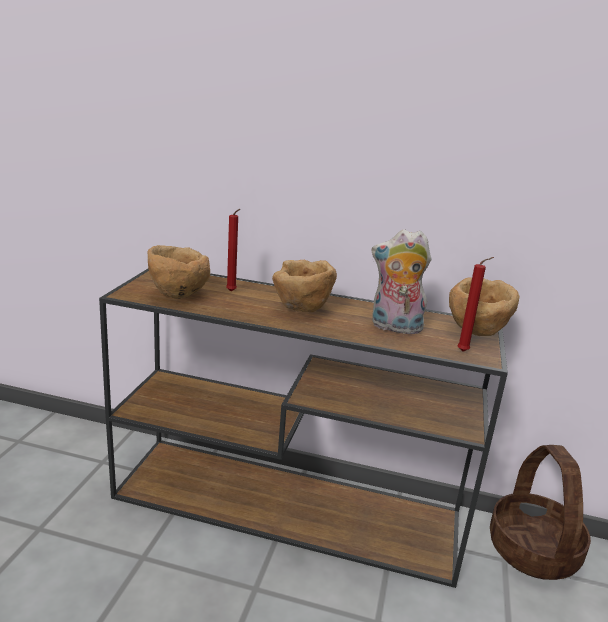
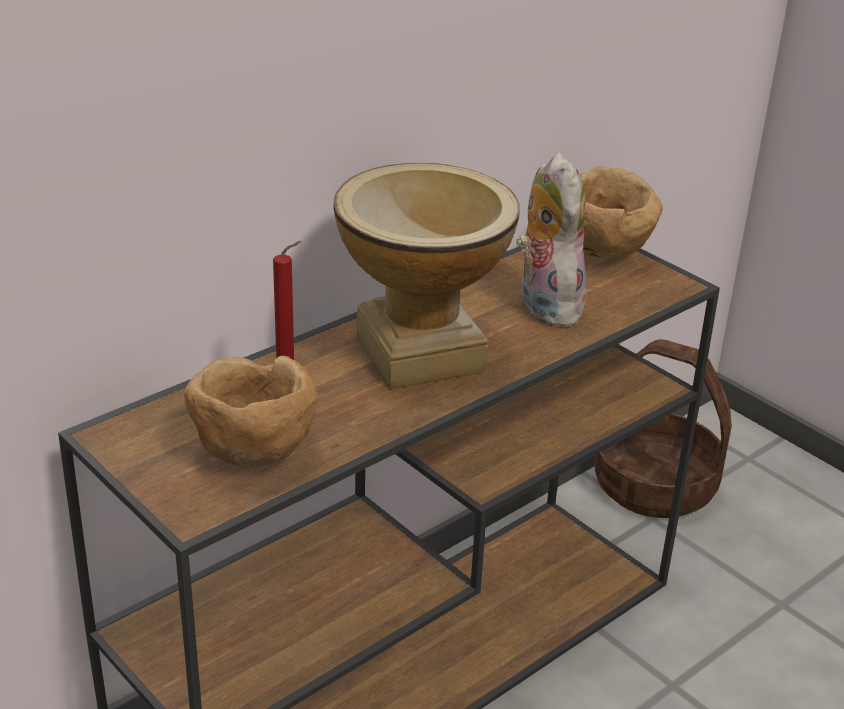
camera: 55 degrees left, 10 degrees up
brown bowl [272,260,337,312] -> vase [334,163,520,389]
plush toy [372,229,431,334] -> plush toy turned 120 degrees clockwise [516,153,588,327]
red candle [457,257,494,352] -> none

